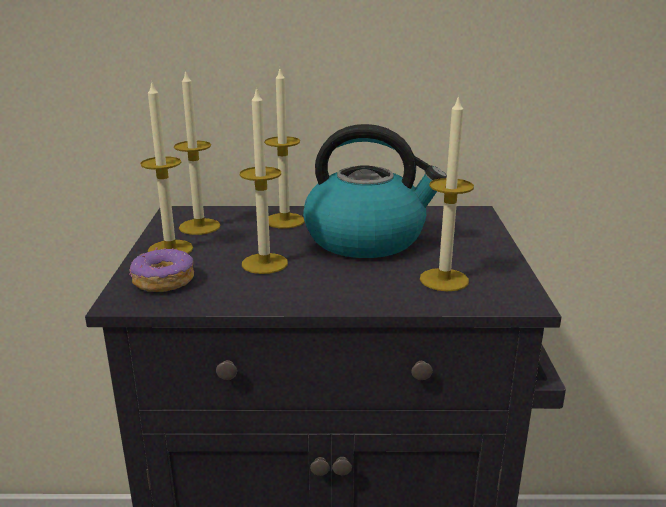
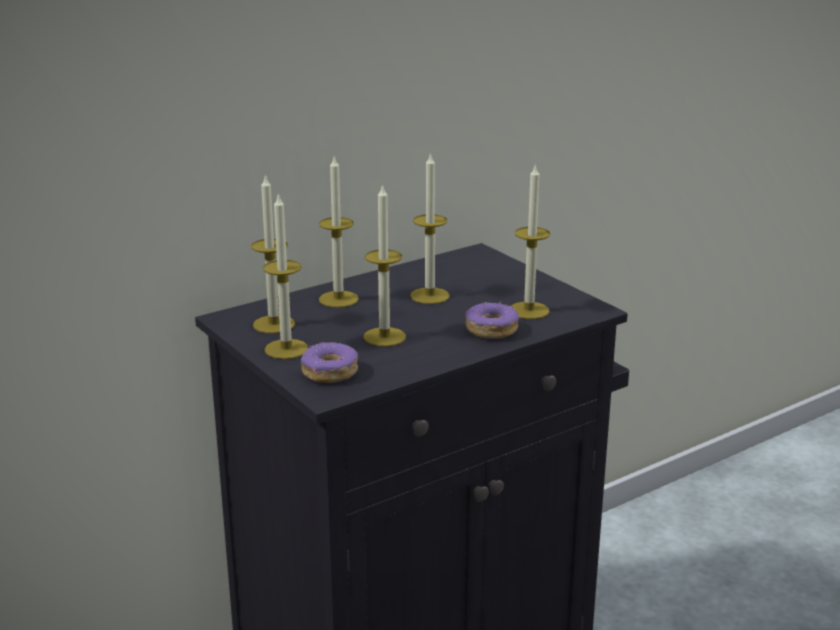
camera: 35 degrees left, 0 degrees up
kettle [303,124,447,258] -> candle [410,152,450,304]
none -> donut [465,301,519,339]

